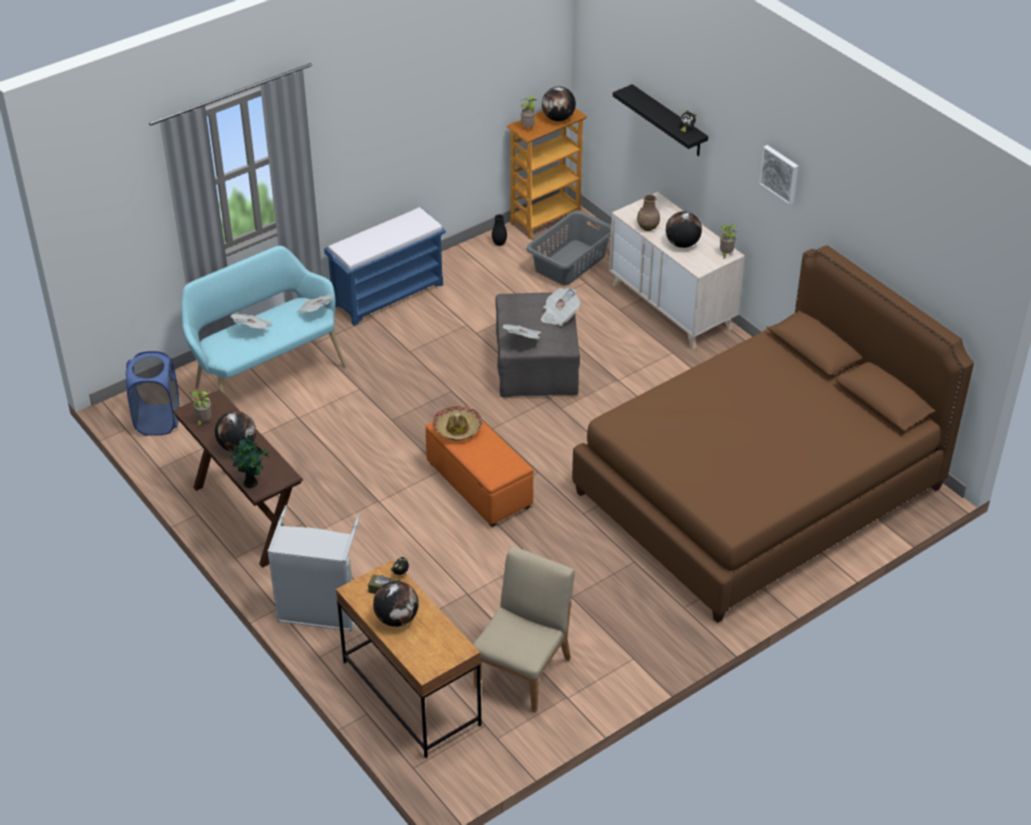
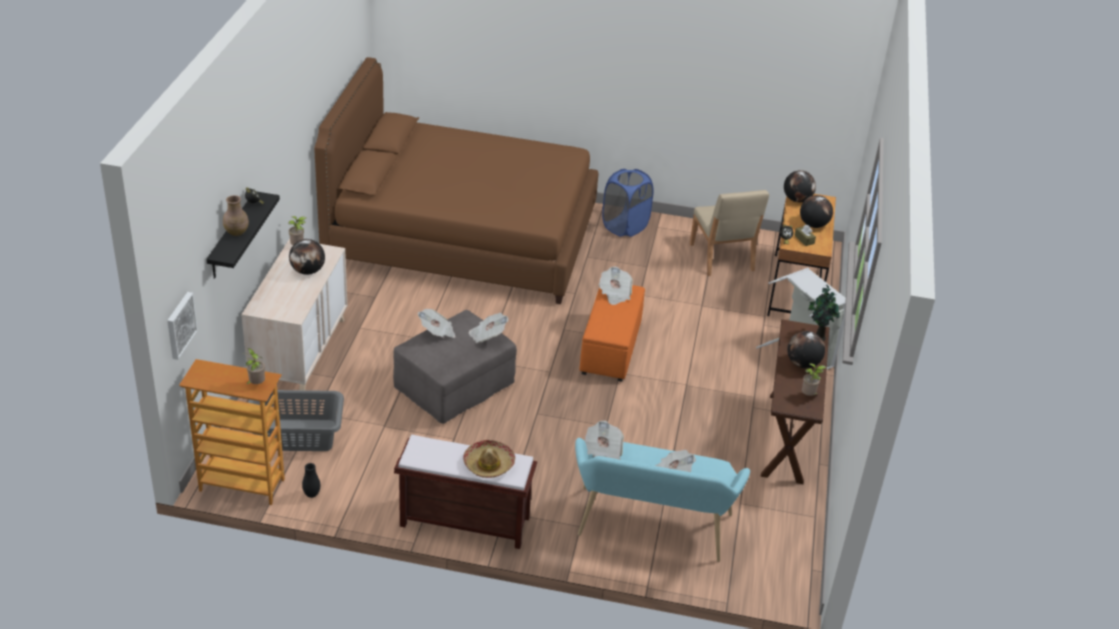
camera: 135 degrees left, 5 degrees down
blue laundry basket [126,351,180,436] -> blue laundry basket moved to [602,169,653,237]
blue bench [324,207,446,326] -> brown bench [394,435,537,549]
hat [433,406,482,441] -> hat moved to [463,440,515,478]
beige chair [473,546,575,713] -> beige chair turned 90 degrees counterclockwise [690,190,769,276]
globe [542,87,576,121] -> globe moved to [784,170,816,203]
brown vase [637,194,660,231] -> brown vase moved to [223,195,249,236]
picture [759,145,798,205] -> picture moved to [167,292,198,360]
none -> newspaper [599,267,633,305]

